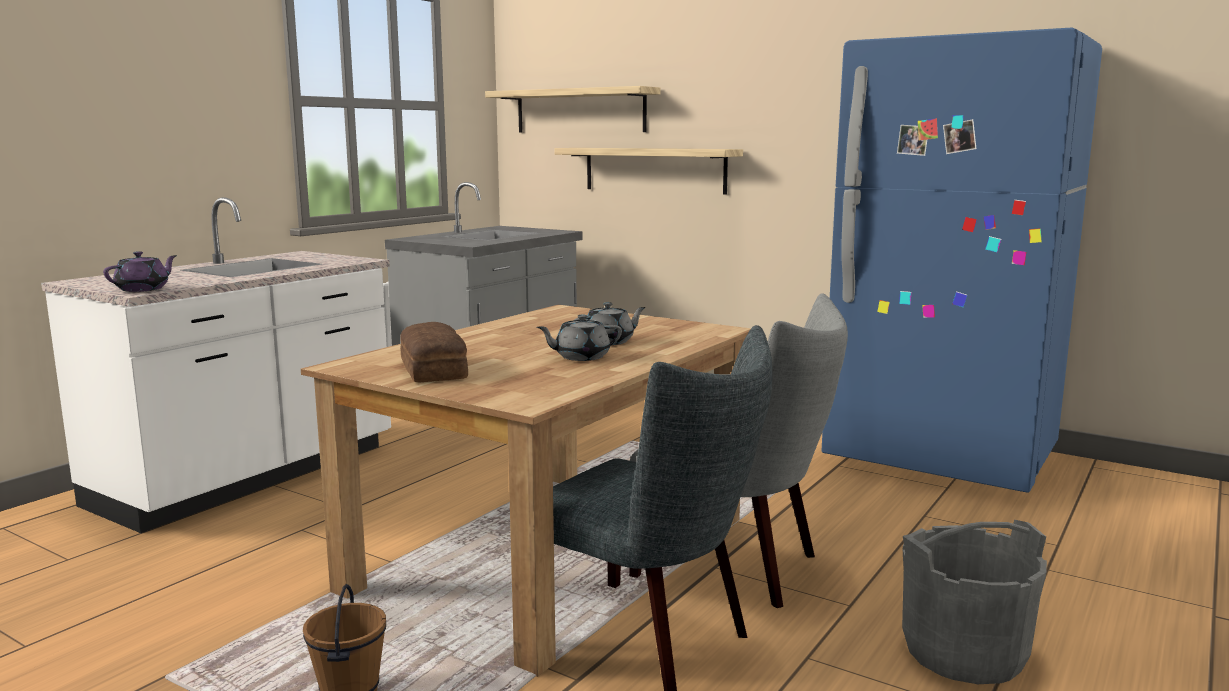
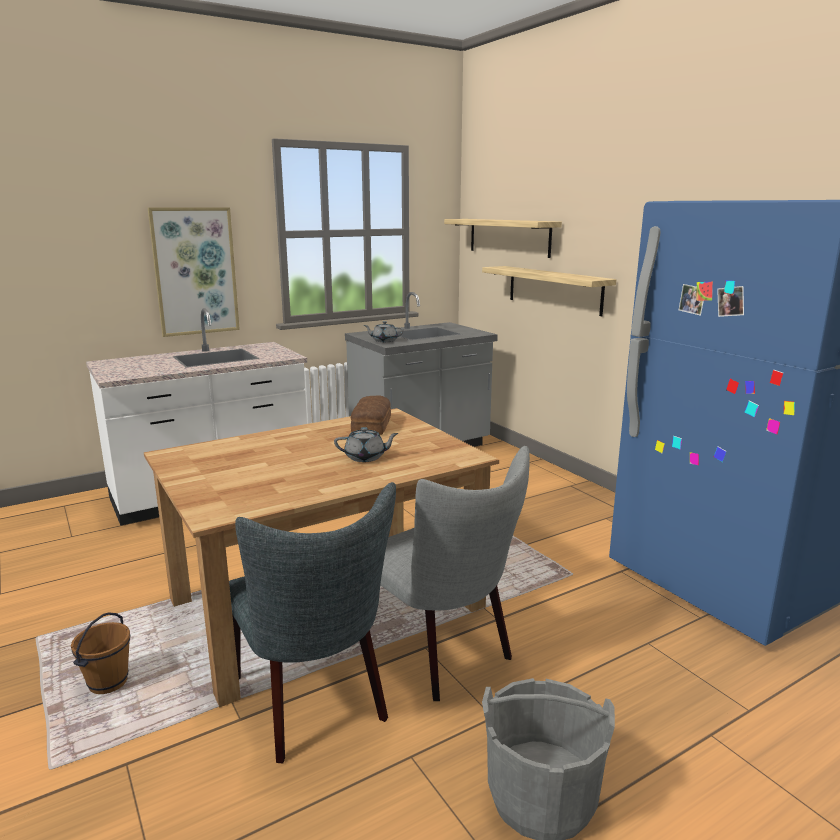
camera: 25 degrees right, 5 degrees up
purple teapot [103,251,177,292] -> none
bread [400,322,468,382] -> bread moved to [351,395,391,435]
grey teapot [537,315,622,361] -> grey teapot moved to [364,321,404,342]
none -> picture [148,207,240,337]

